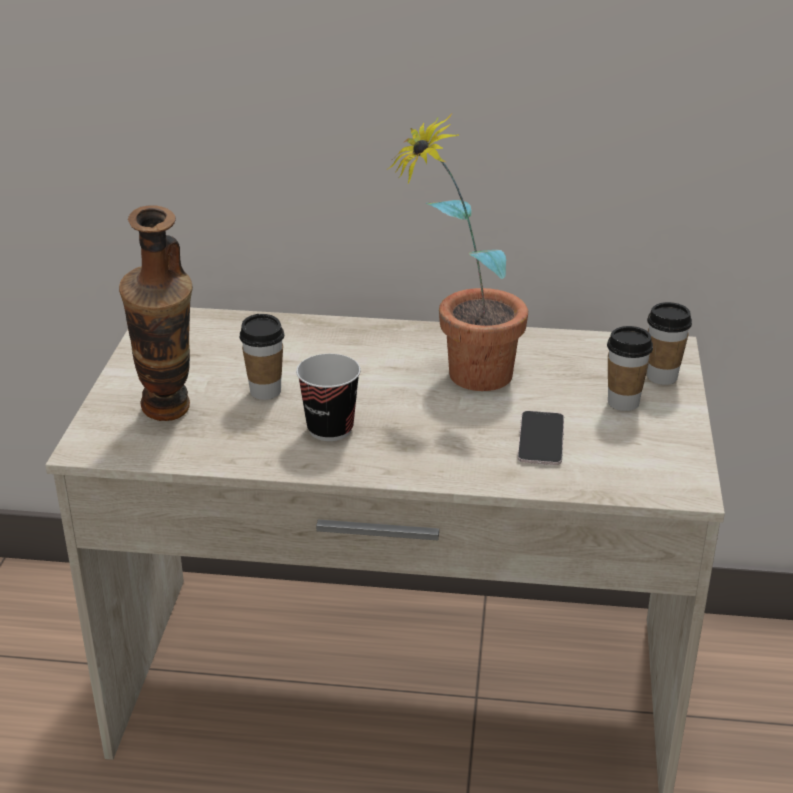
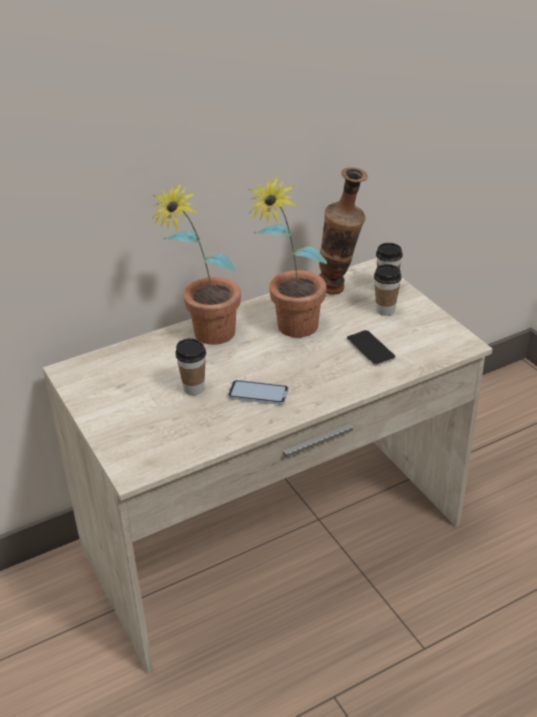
camera: 35 degrees left, 5 degrees up
vase [119,205,193,421] -> vase moved to [319,167,368,294]
cup [296,354,361,441] -> phone [228,380,289,405]
none -> potted plant [151,179,241,345]

